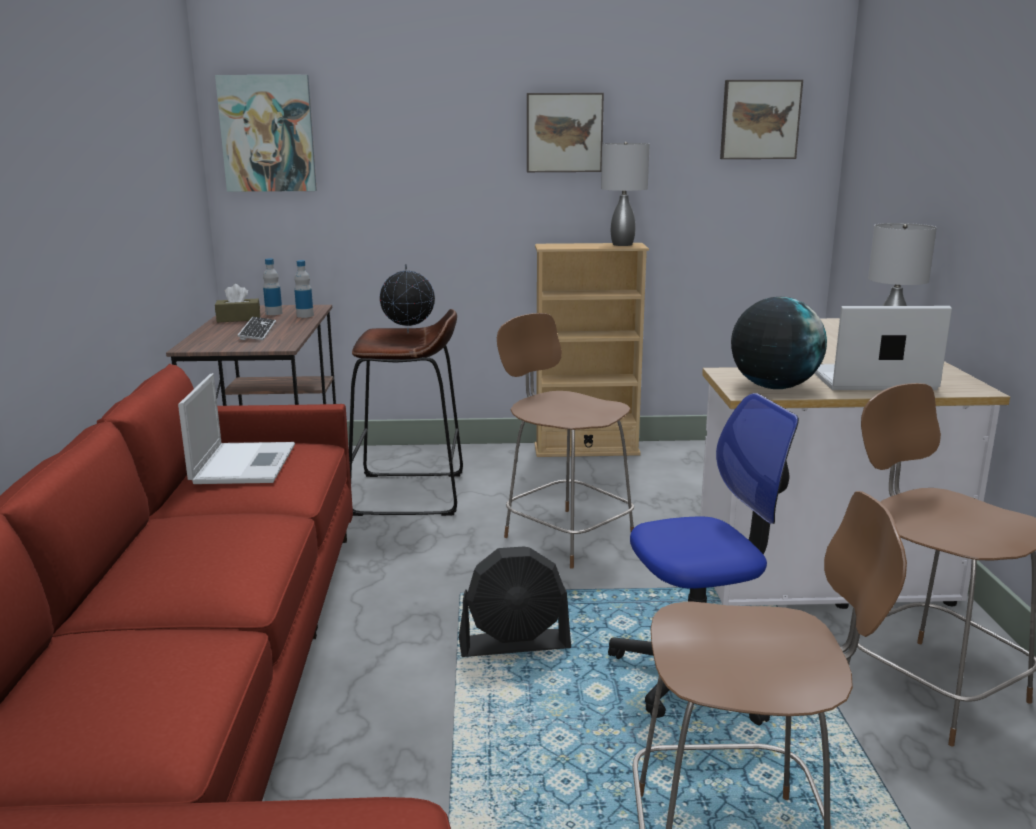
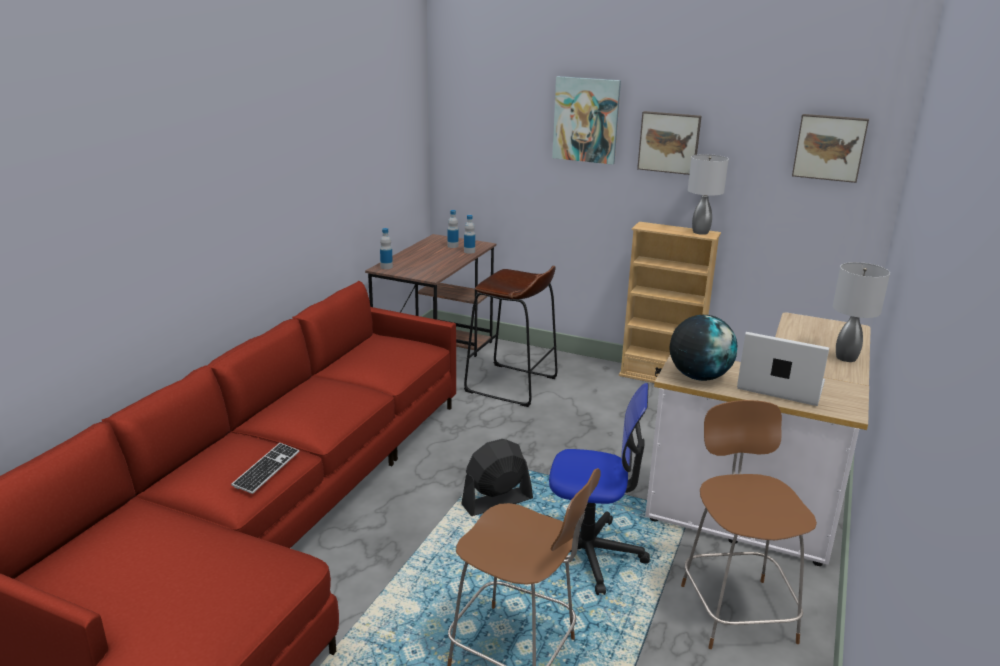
camera: 25 degrees right, 5 degrees up
laptop [178,373,295,484] -> none
picture [215,75,317,192] -> picture moved to [552,76,621,165]
brown tissue box [215,284,260,322] -> none
keyboard [238,317,276,340] -> keyboard moved to [231,443,300,494]
globe [380,264,435,333] -> none
black fan [459,546,571,657] -> black fan turned 135 degrees clockwise [461,439,533,516]
brown chair [497,313,634,569] -> none
none -> bottle [380,228,393,269]

